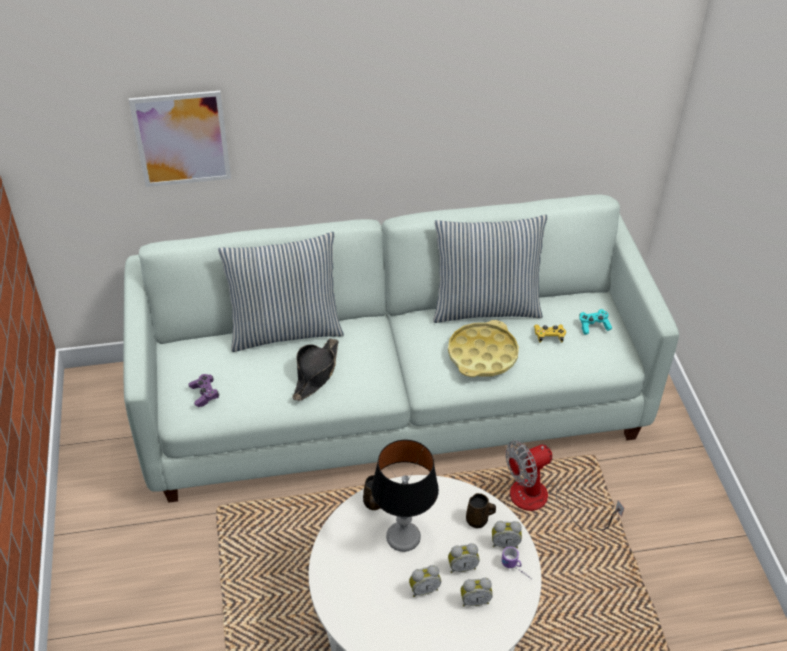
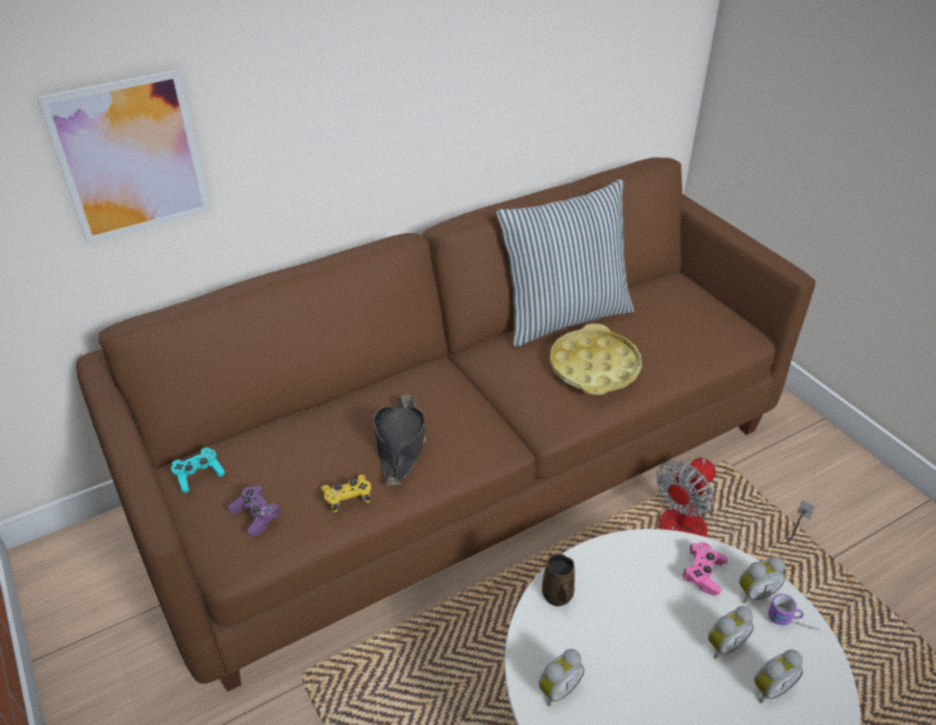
camera: 20 degrees left, 5 degrees down
white sofa [123,194,679,503] -> brown sofa [76,158,816,692]
pillow [218,232,344,352] -> none
table lamp [371,440,439,552] -> none
alarm clock [409,565,441,597] -> alarm clock moved to [539,649,585,707]
brown mug [466,493,496,528] -> pink game controller [683,542,728,596]
yellow game controller [534,325,566,343] -> yellow game controller moved to [321,475,371,513]
turquoise game controller [579,309,612,335] -> turquoise game controller moved to [171,447,225,493]

